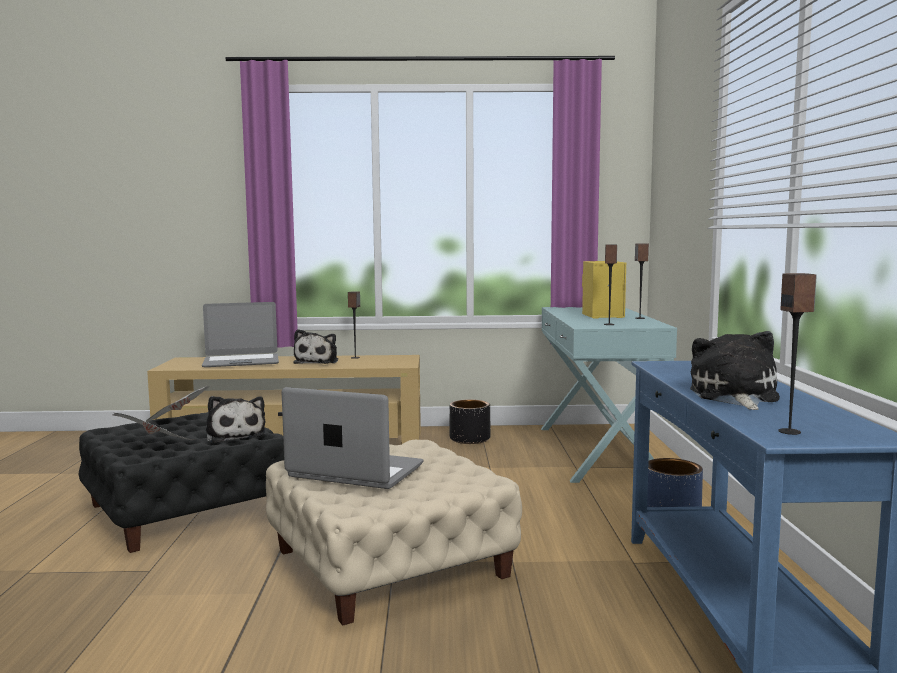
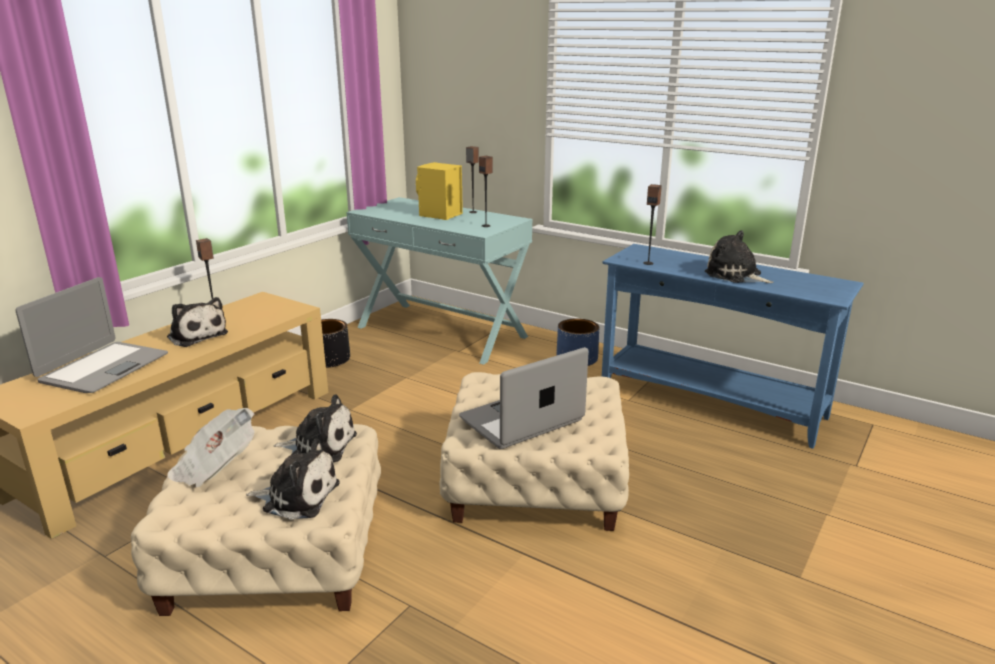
camera: 55 degrees left, 15 degrees up
black ottoman [79,412,284,553] -> beige ottoman [131,424,381,616]
newspaper [112,413,194,440] -> plush toy [246,438,340,520]
speaker [778,273,817,435] -> speaker moved to [643,184,662,265]

